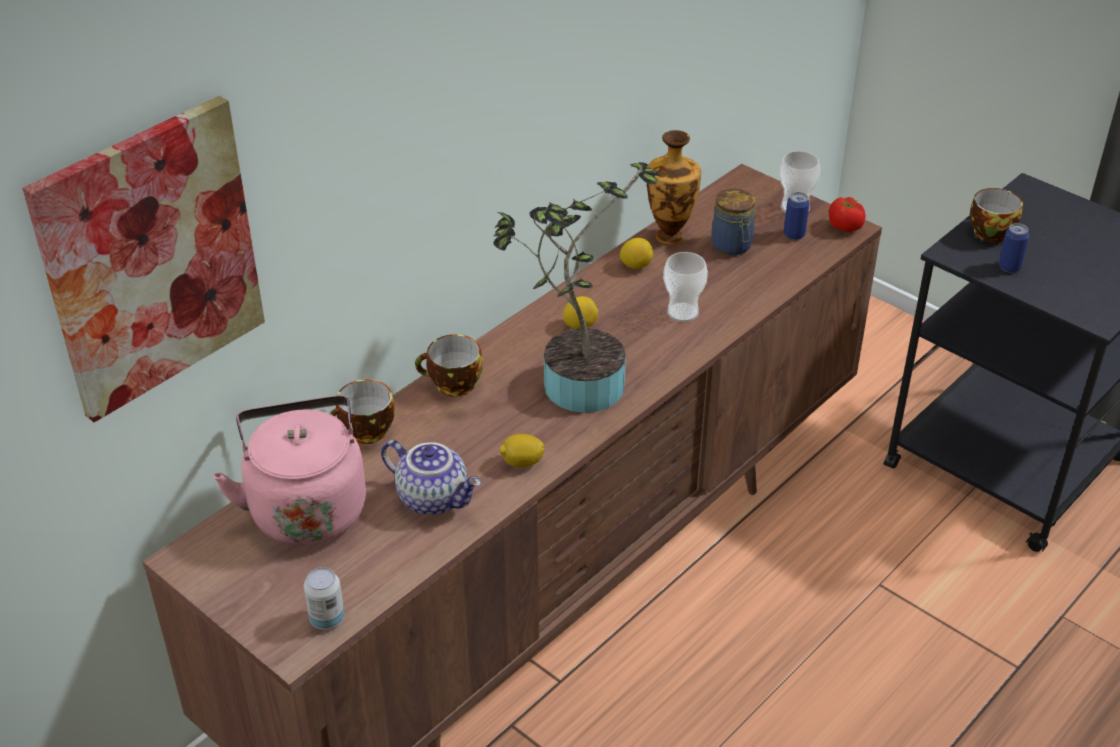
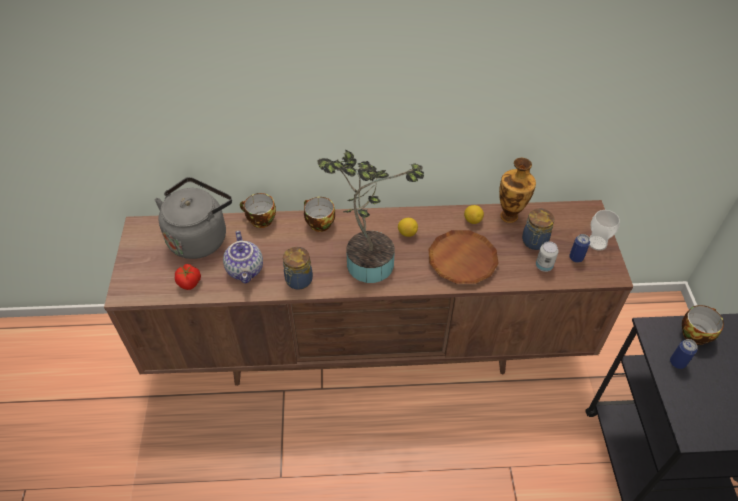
camera: 45 degrees right, 10 degrees up
picture [22,96,265,422] -> none
pink kettle [213,395,366,546] -> grey kettle [155,177,232,259]
can [304,567,344,630] -> can moved to [536,241,558,272]
lemon [499,434,545,467] -> jar [283,247,313,290]
cup [663,252,708,322] -> brown plate [429,230,499,284]
tomato [829,197,865,232] -> tomato moved to [175,264,201,290]

